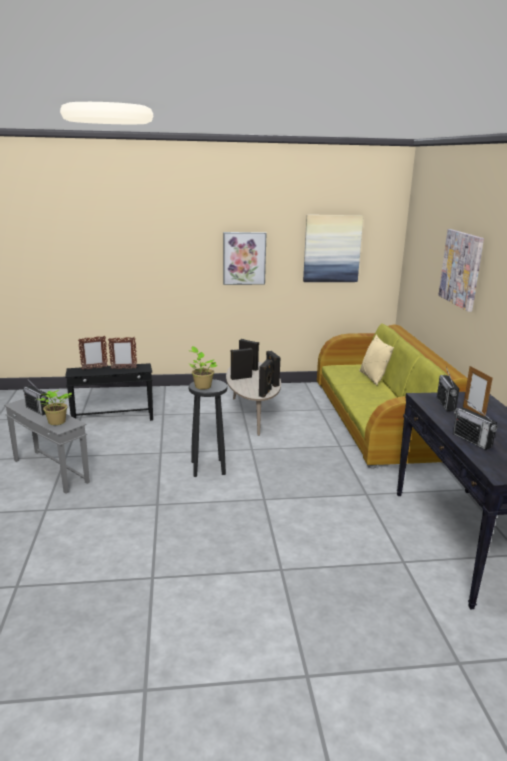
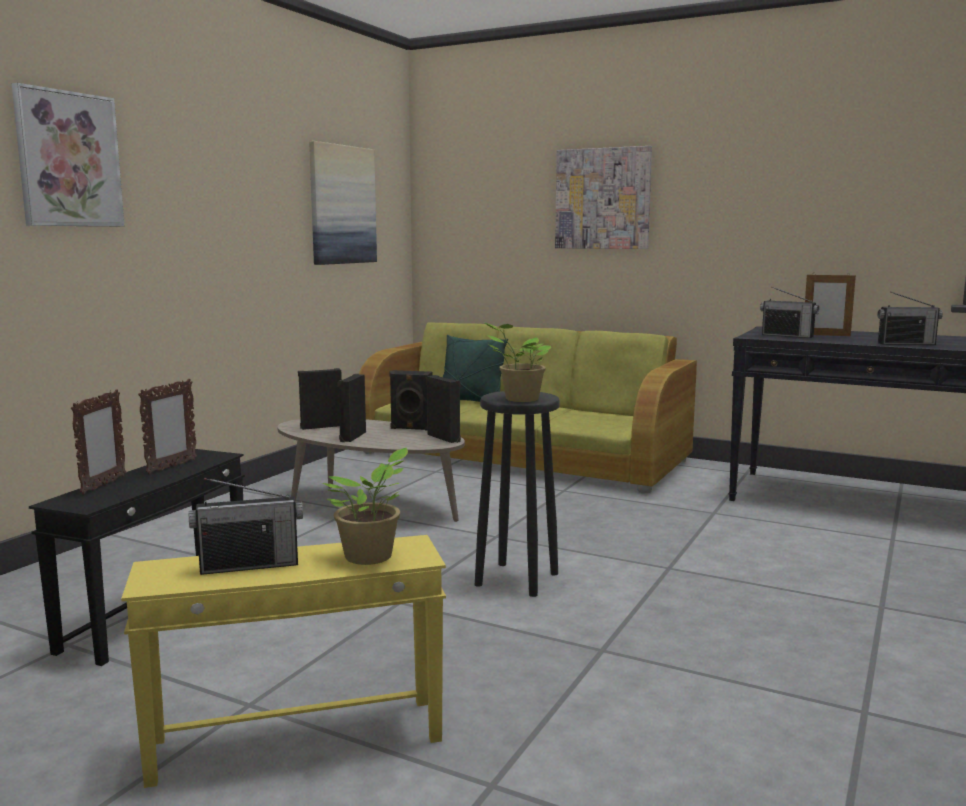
camera: 55 degrees left, 10 degrees down
grey side table [4,399,90,494] -> yellow side table [121,535,446,788]
picture [223,232,266,285] -> picture moved to [12,83,124,226]
beige pillow [360,335,394,385] -> green pillow [443,335,508,402]

